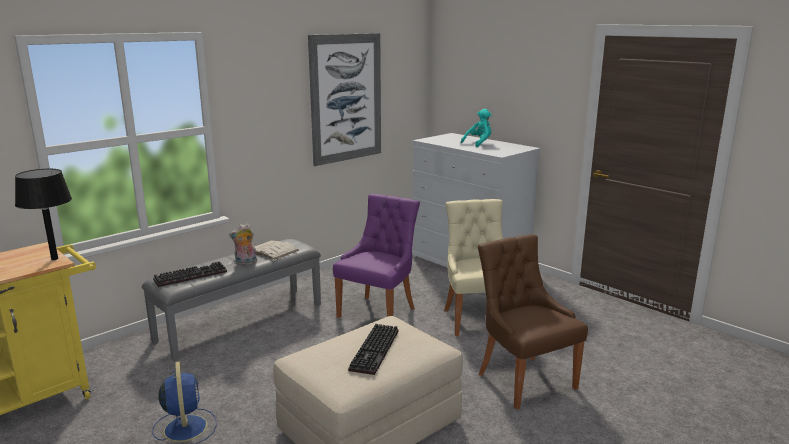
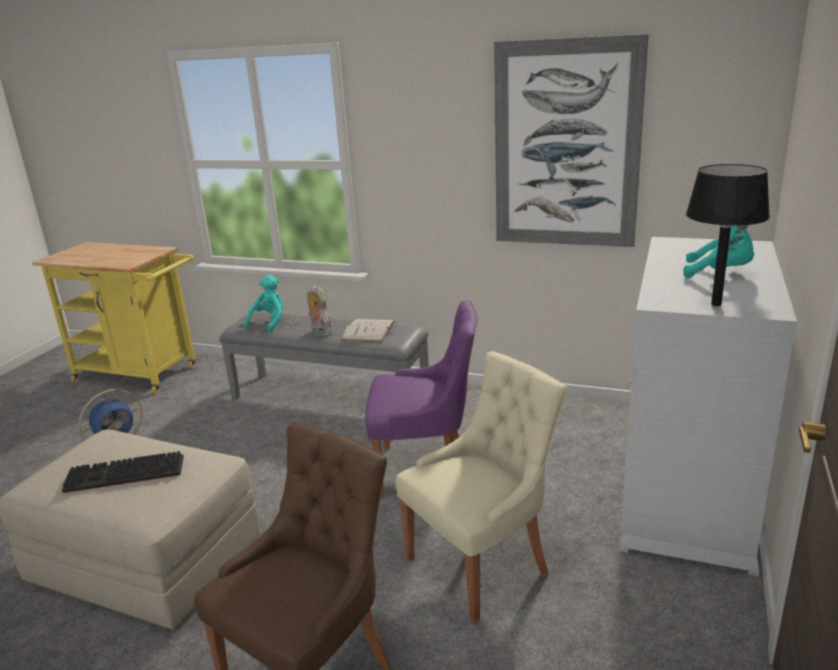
camera: 65 degrees right, 5 degrees up
black table lamp [15,169,72,260] -> black table lamp moved to [686,164,770,306]
keyboard [153,261,227,287] -> turquoise plush toy [244,275,284,333]

